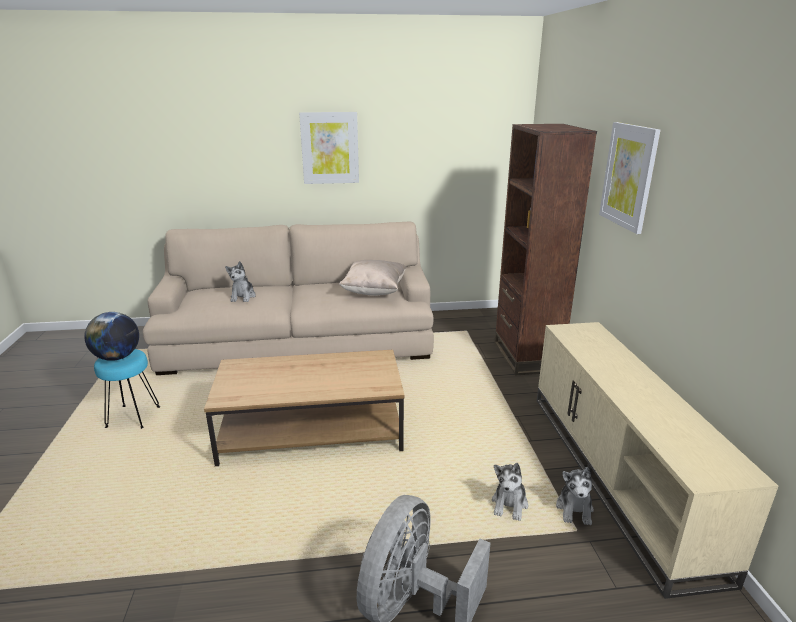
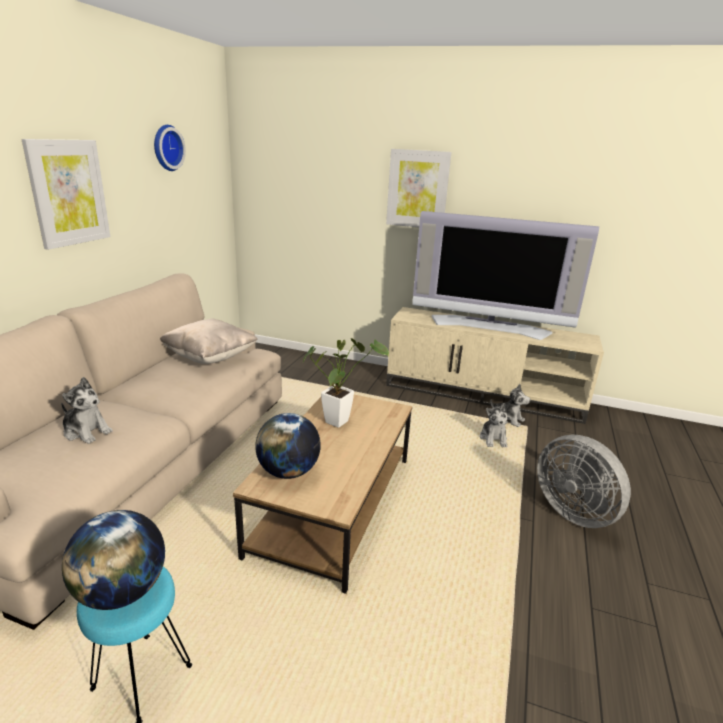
camera: 65 degrees left, 0 degrees up
plush toy [492,463,528,521] -> plush toy turned 45 degrees clockwise [480,403,507,447]
brown bookcase [495,124,597,376] -> none
none -> wall clock [154,125,186,171]
none -> globe [255,413,321,479]
none -> potted plant [303,338,389,428]
none -> television [412,211,599,340]

